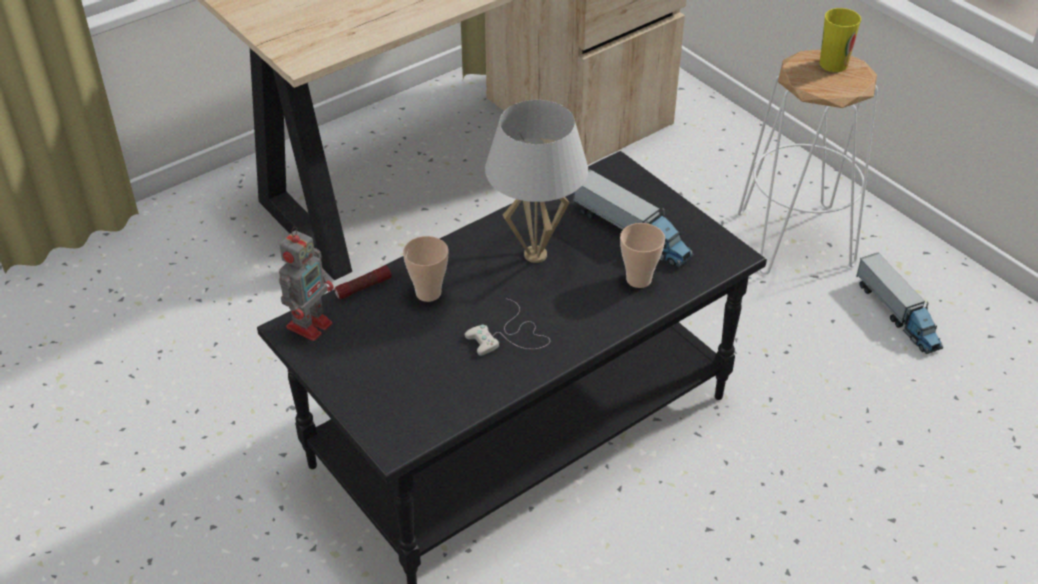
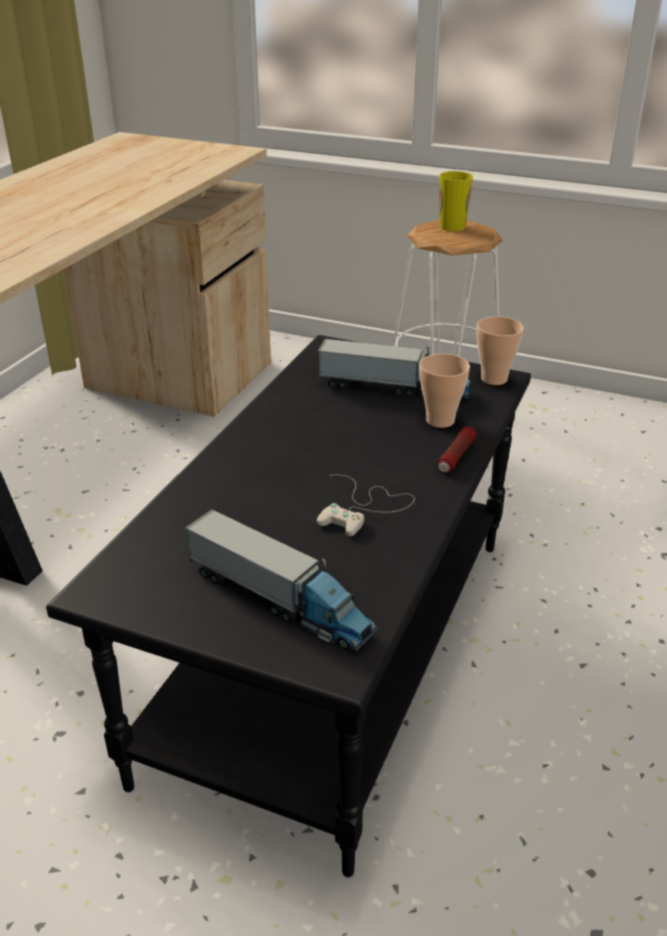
camera: 30 degrees left, 10 degrees down
toy robot [279,227,334,341] -> none
flashlight [334,265,392,299] -> flashlight moved to [437,426,477,473]
cup [403,236,448,302] -> cup moved to [476,316,524,385]
white table lamp [485,100,588,263] -> none
toy truck [856,252,943,354] -> toy truck moved to [185,509,378,651]

